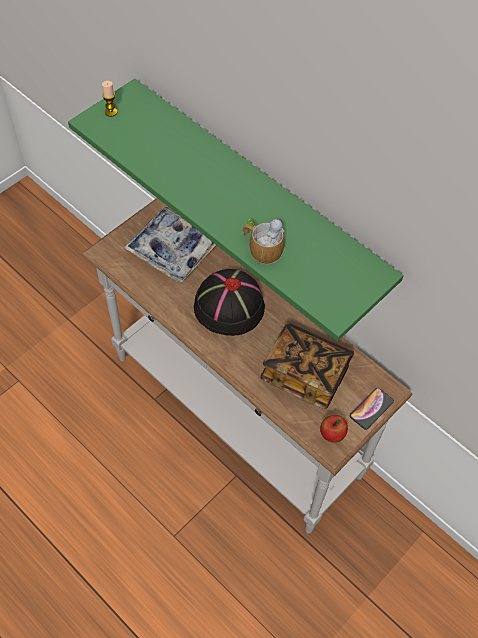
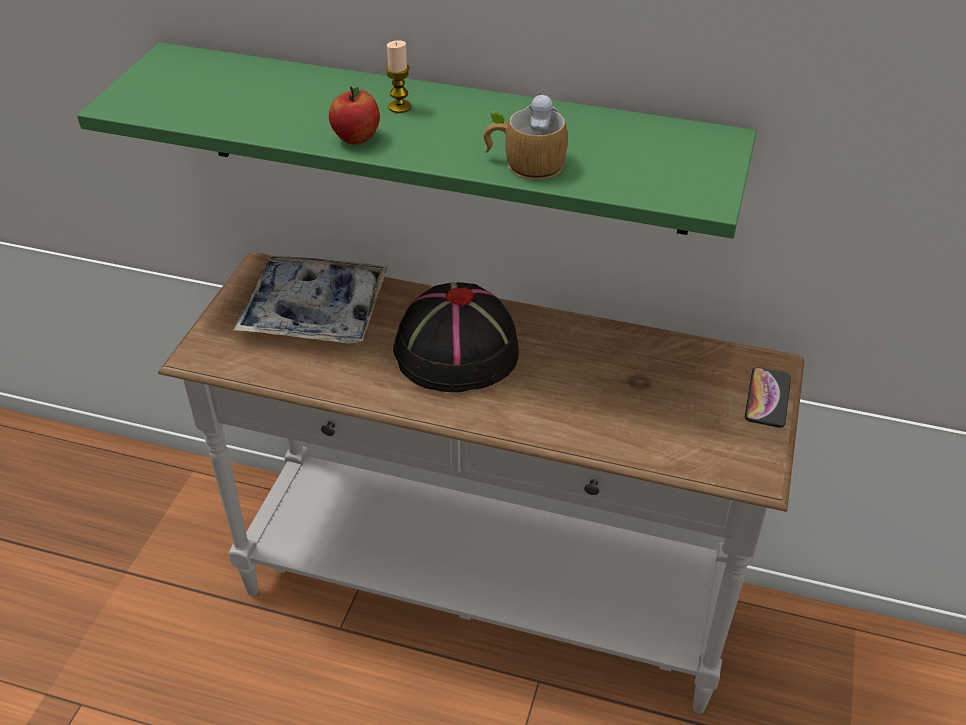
camera: 25 degrees left, 15 degrees down
candle [102,81,117,117] -> candle moved to [386,40,411,113]
book [260,323,354,409] -> none
apple [320,415,348,443] -> apple moved to [329,86,380,145]

